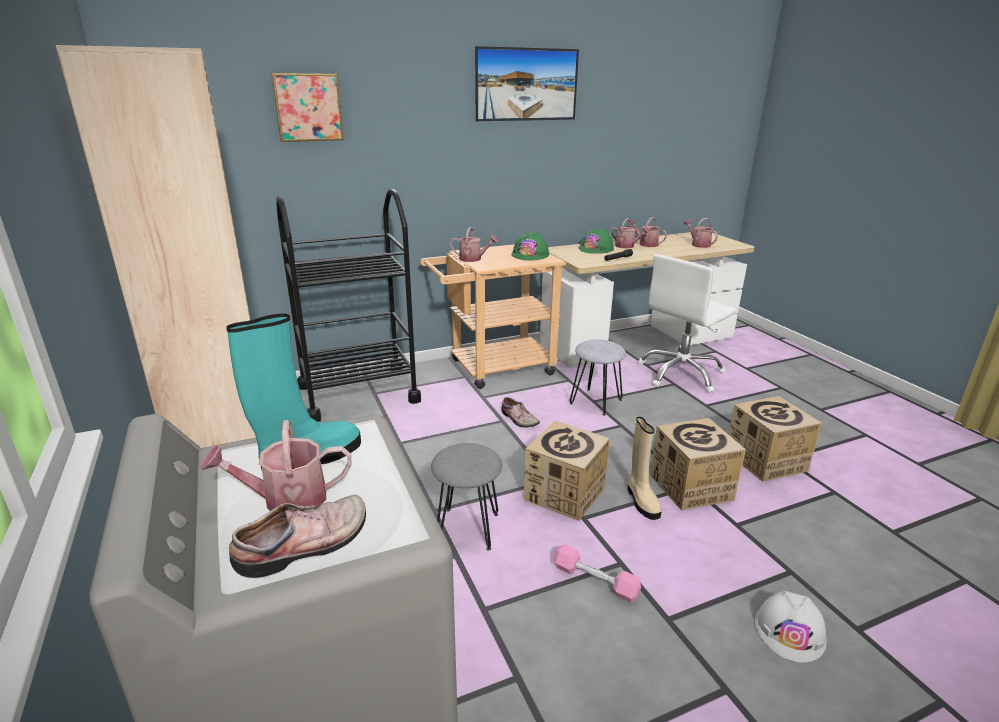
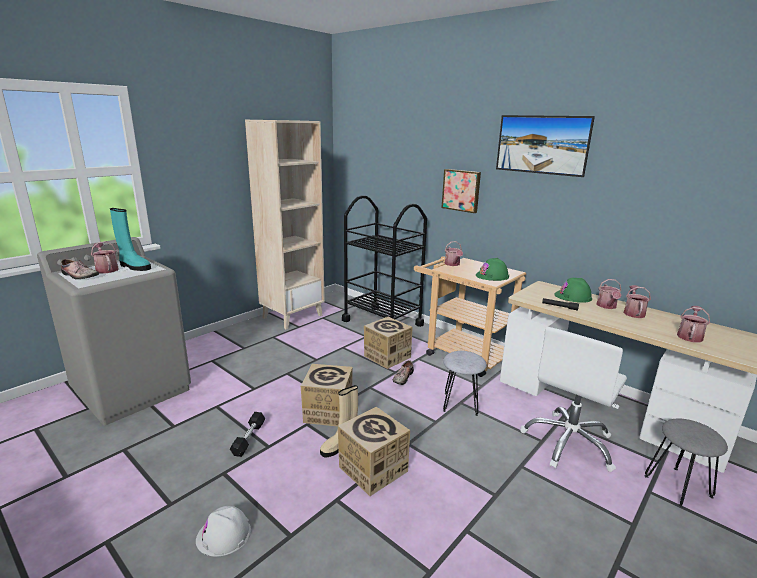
camera: 65 degrees right, 5 degrees down
picture [271,73,344,142] -> picture moved to [442,169,481,213]
grey stool [431,443,502,551] -> grey stool moved to [645,418,728,507]
pink dumbbell [554,544,641,603] -> black dumbbell [230,412,265,457]
white office chair [638,254,737,393] -> white office chair turned 75 degrees counterclockwise [520,327,627,472]
cardboard box [728,396,822,482] -> cardboard box moved to [364,317,413,369]

